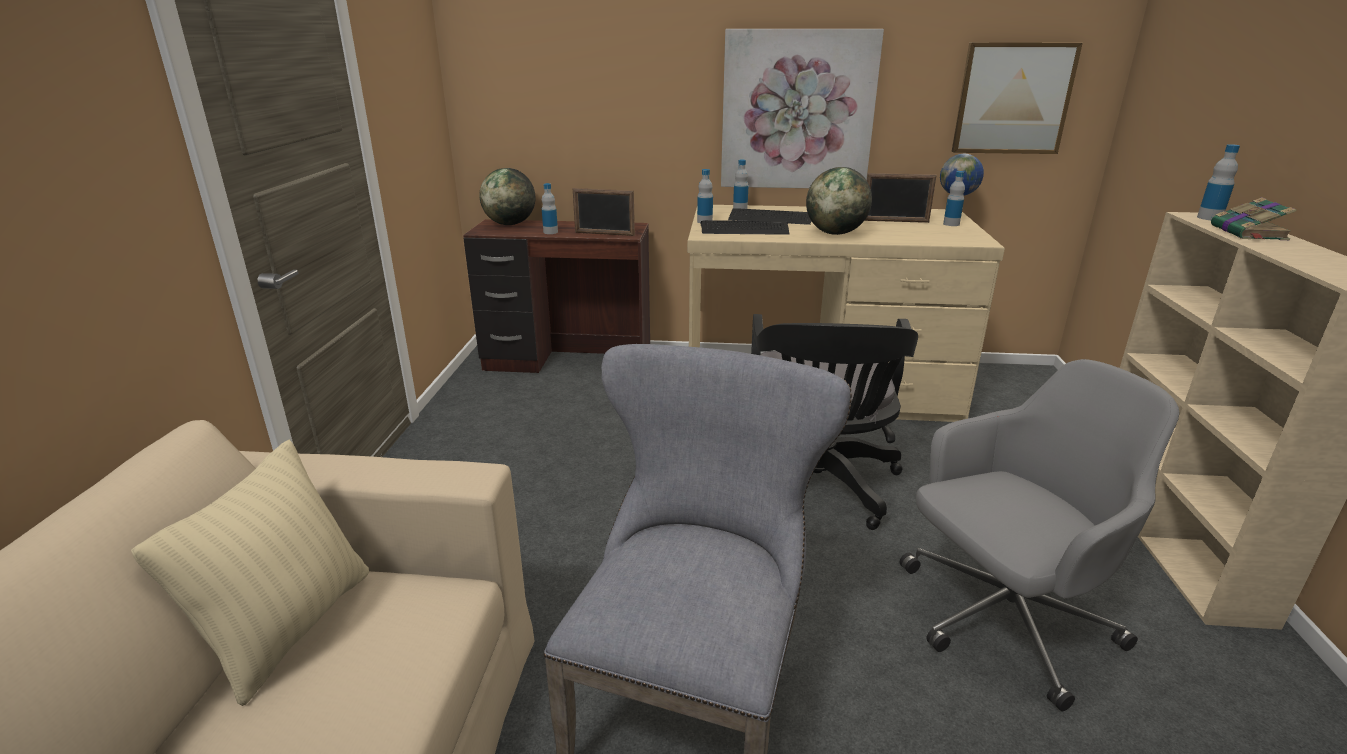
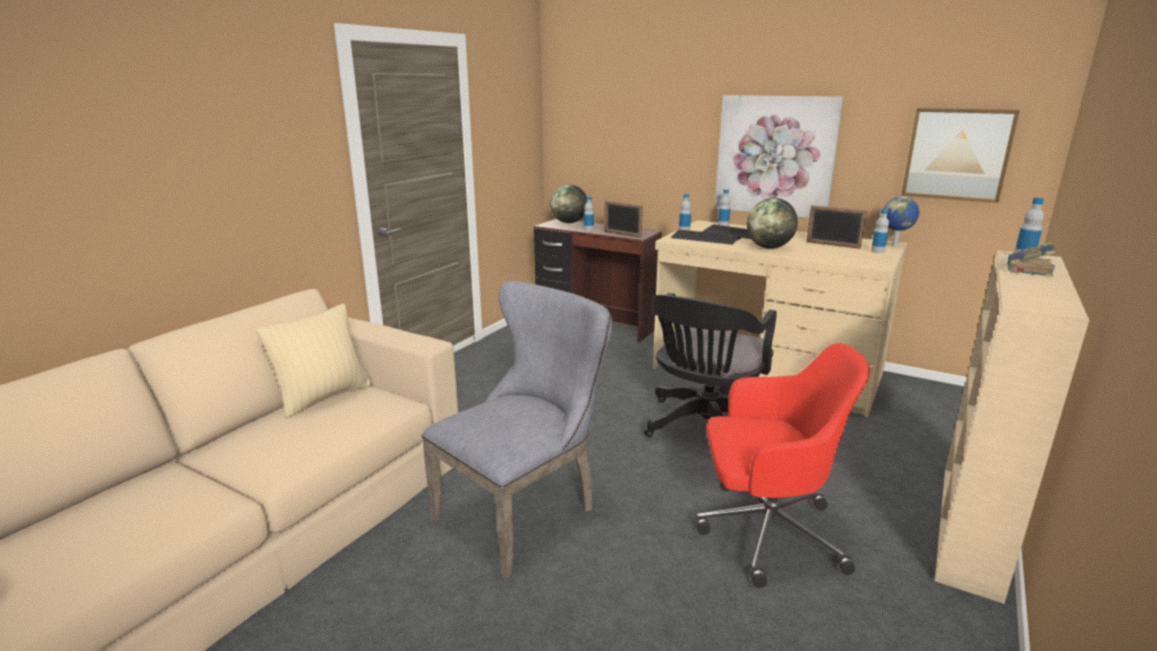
camera: 25 degrees right, 5 degrees down
grey office chair [900,359,1180,711] -> red office chair [696,343,870,588]

